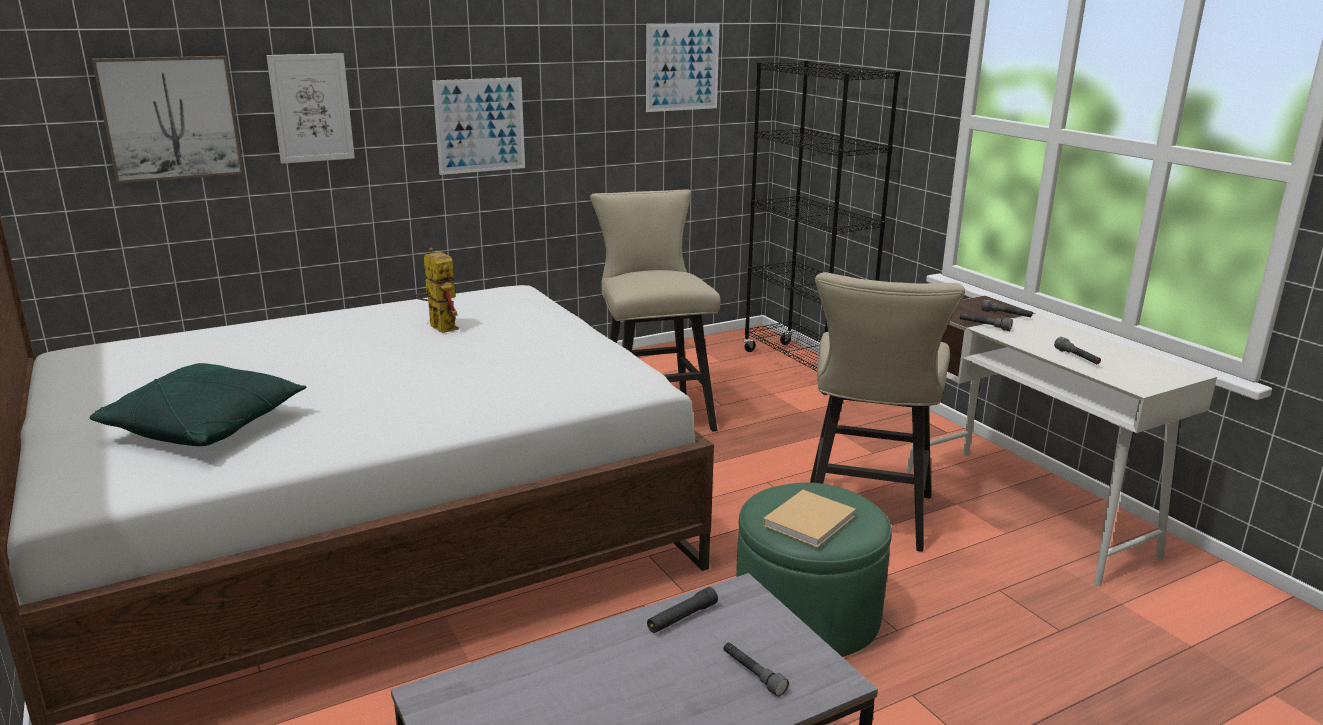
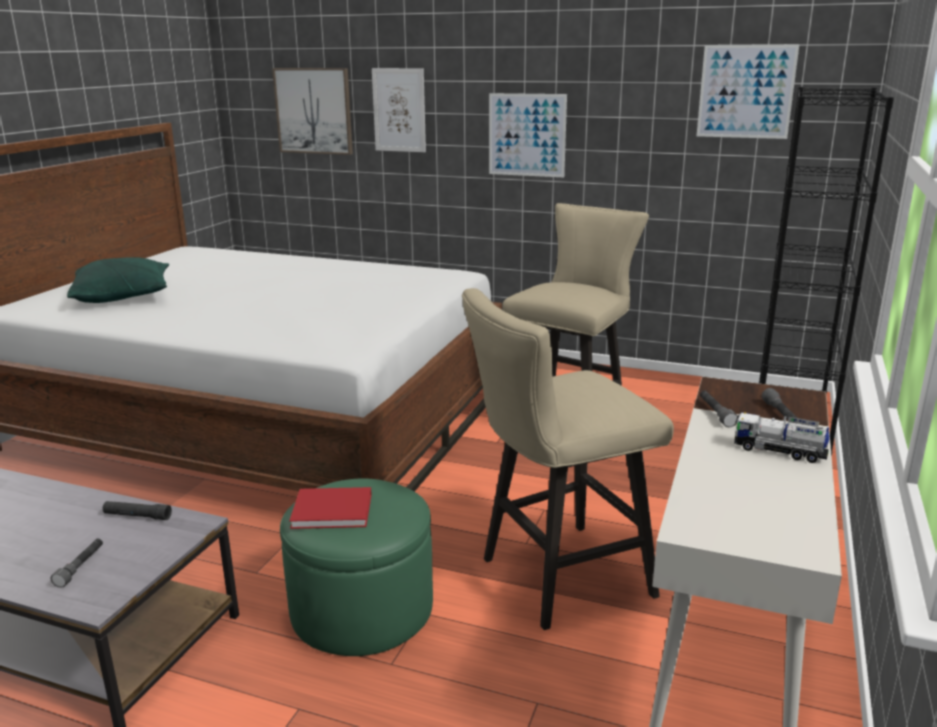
camera: 50 degrees right, 0 degrees up
toy robot [412,248,459,333] -> none
beige book [763,490,856,548] -> red book [289,487,372,529]
grey flashlight [1054,337,1101,364] -> none
none -> toy truck [734,412,829,463]

